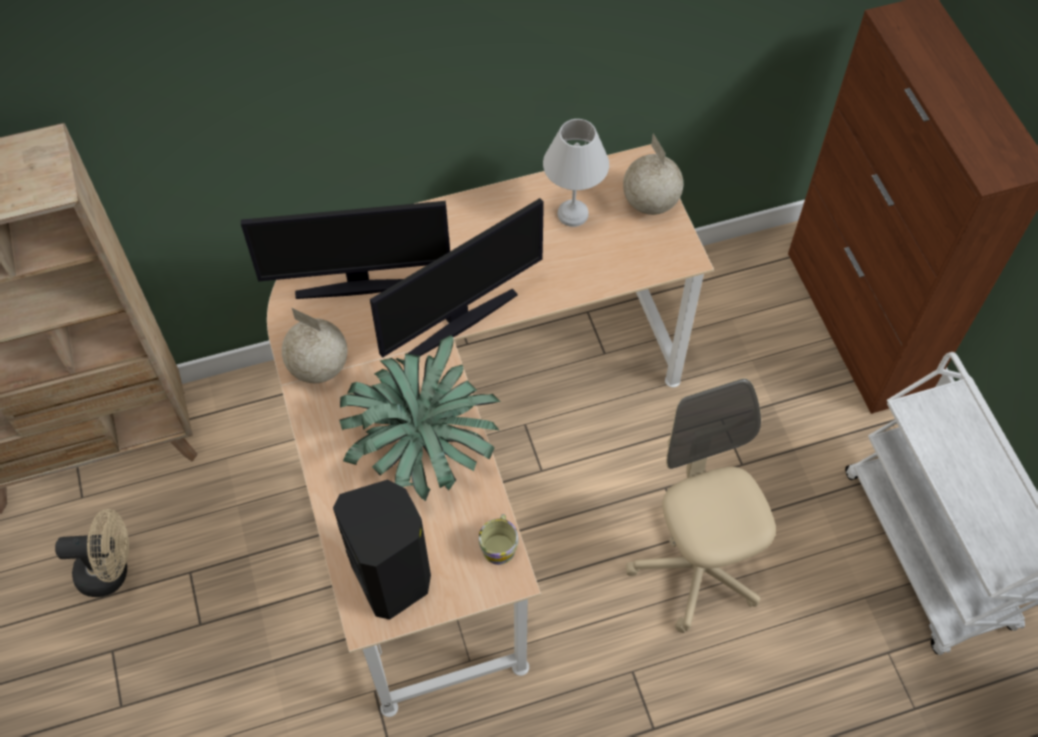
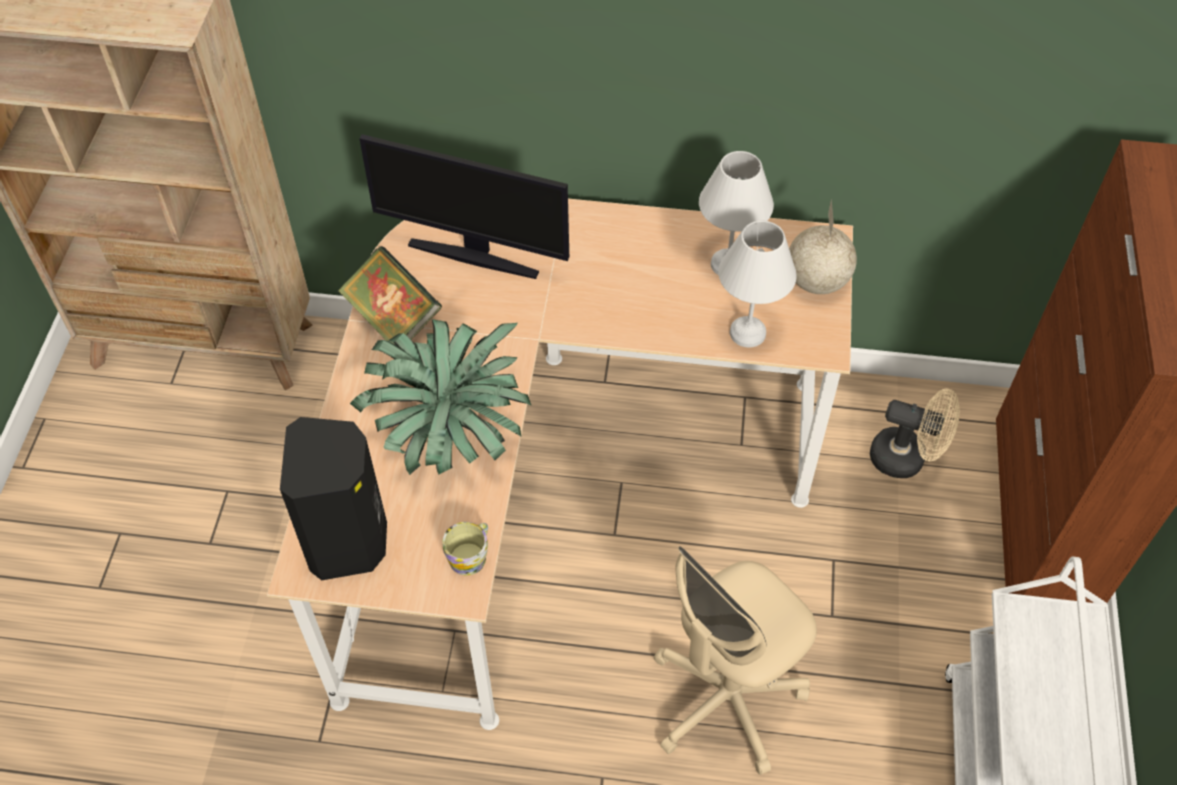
camera: 25 degrees right, 5 degrees down
beige fan [55,509,129,597] -> beige fan moved to [870,388,960,478]
globe [282,308,347,383] -> book [338,246,442,343]
monitor [370,198,544,358] -> none
beige office chair [626,378,776,633] -> beige office chair turned 135 degrees counterclockwise [654,546,817,775]
none -> white table lamp [718,220,797,348]

